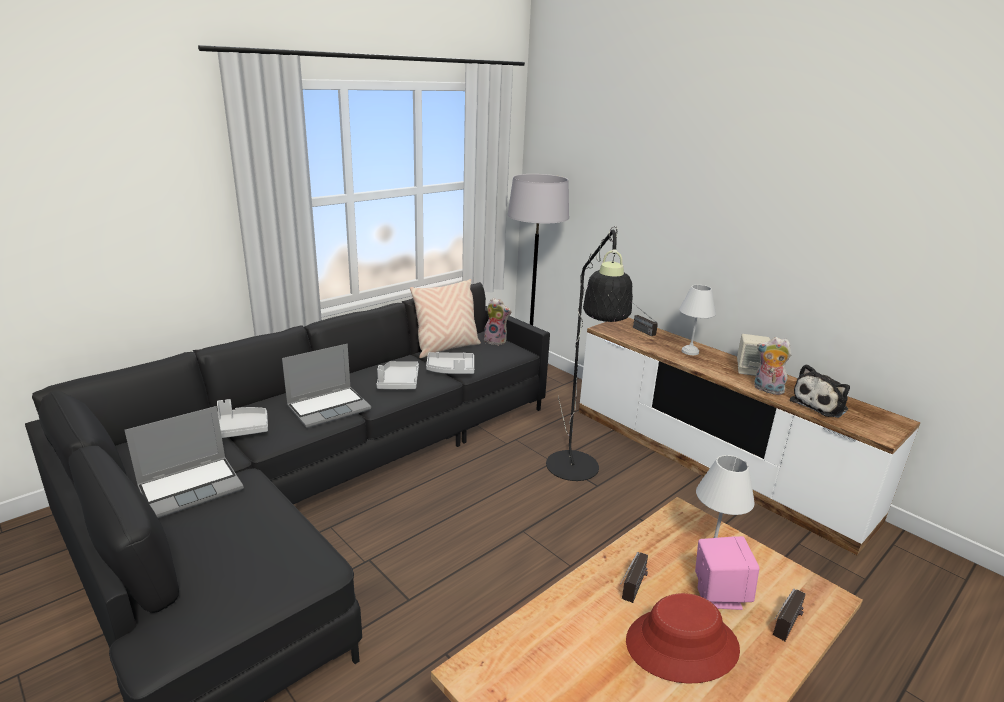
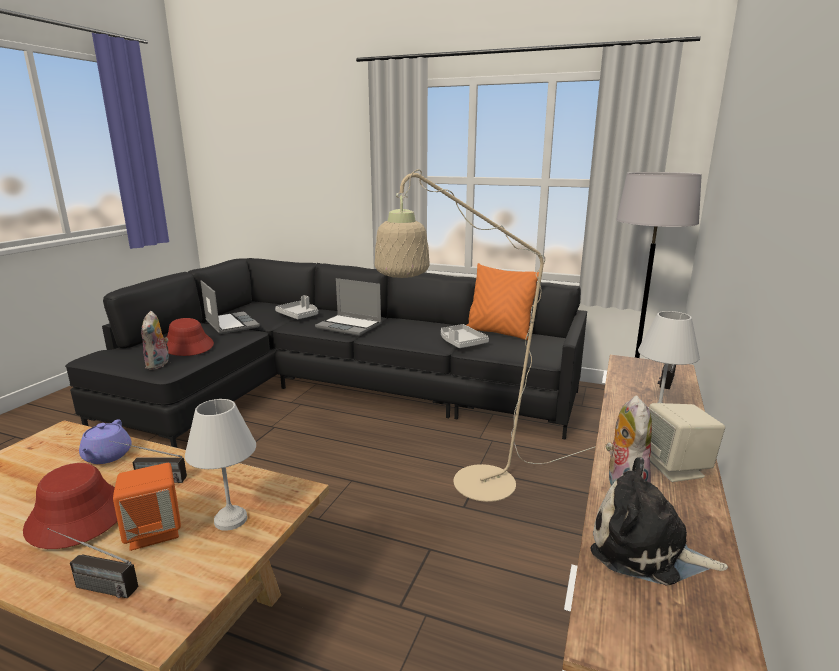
camera: 65 degrees right, 5 degrees down
laptop [124,406,244,518] -> laptop turned 150 degrees counterclockwise [201,280,260,334]
grey tray [376,361,419,389] -> none
beige pillow [410,279,481,358] -> orange pillow [467,263,539,340]
plush toy [481,298,511,345] -> plush toy moved to [141,311,169,369]
black floor lamp [546,226,633,481] -> beige floor lamp [375,170,596,502]
pink speaker [695,536,760,610] -> orange speaker [113,463,181,551]
none -> purple teapot [79,419,132,464]
none -> red hat [167,318,214,356]

